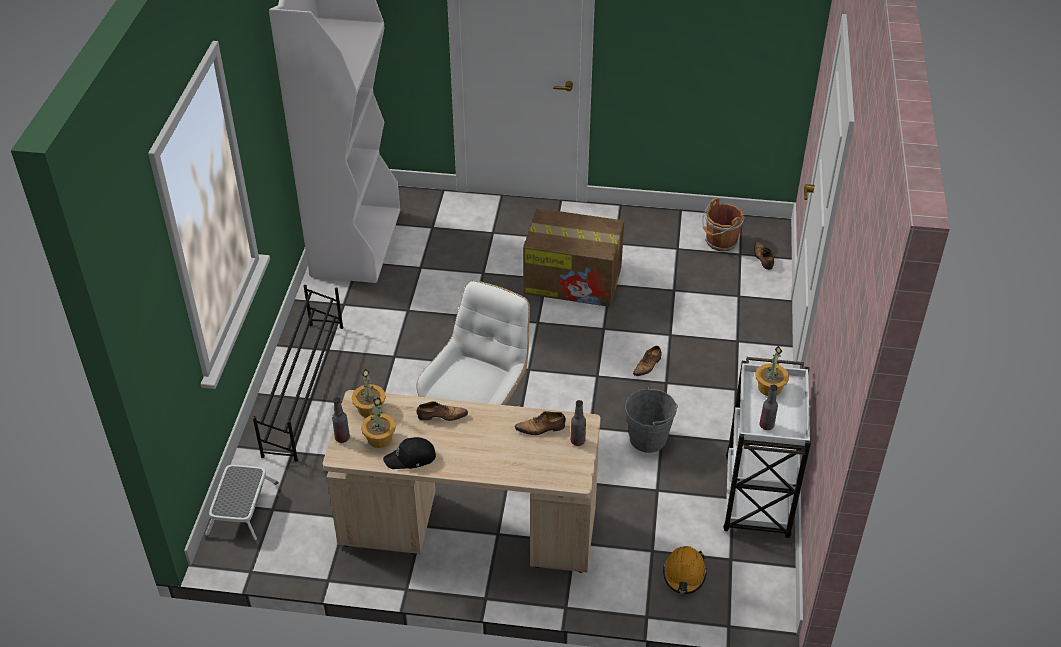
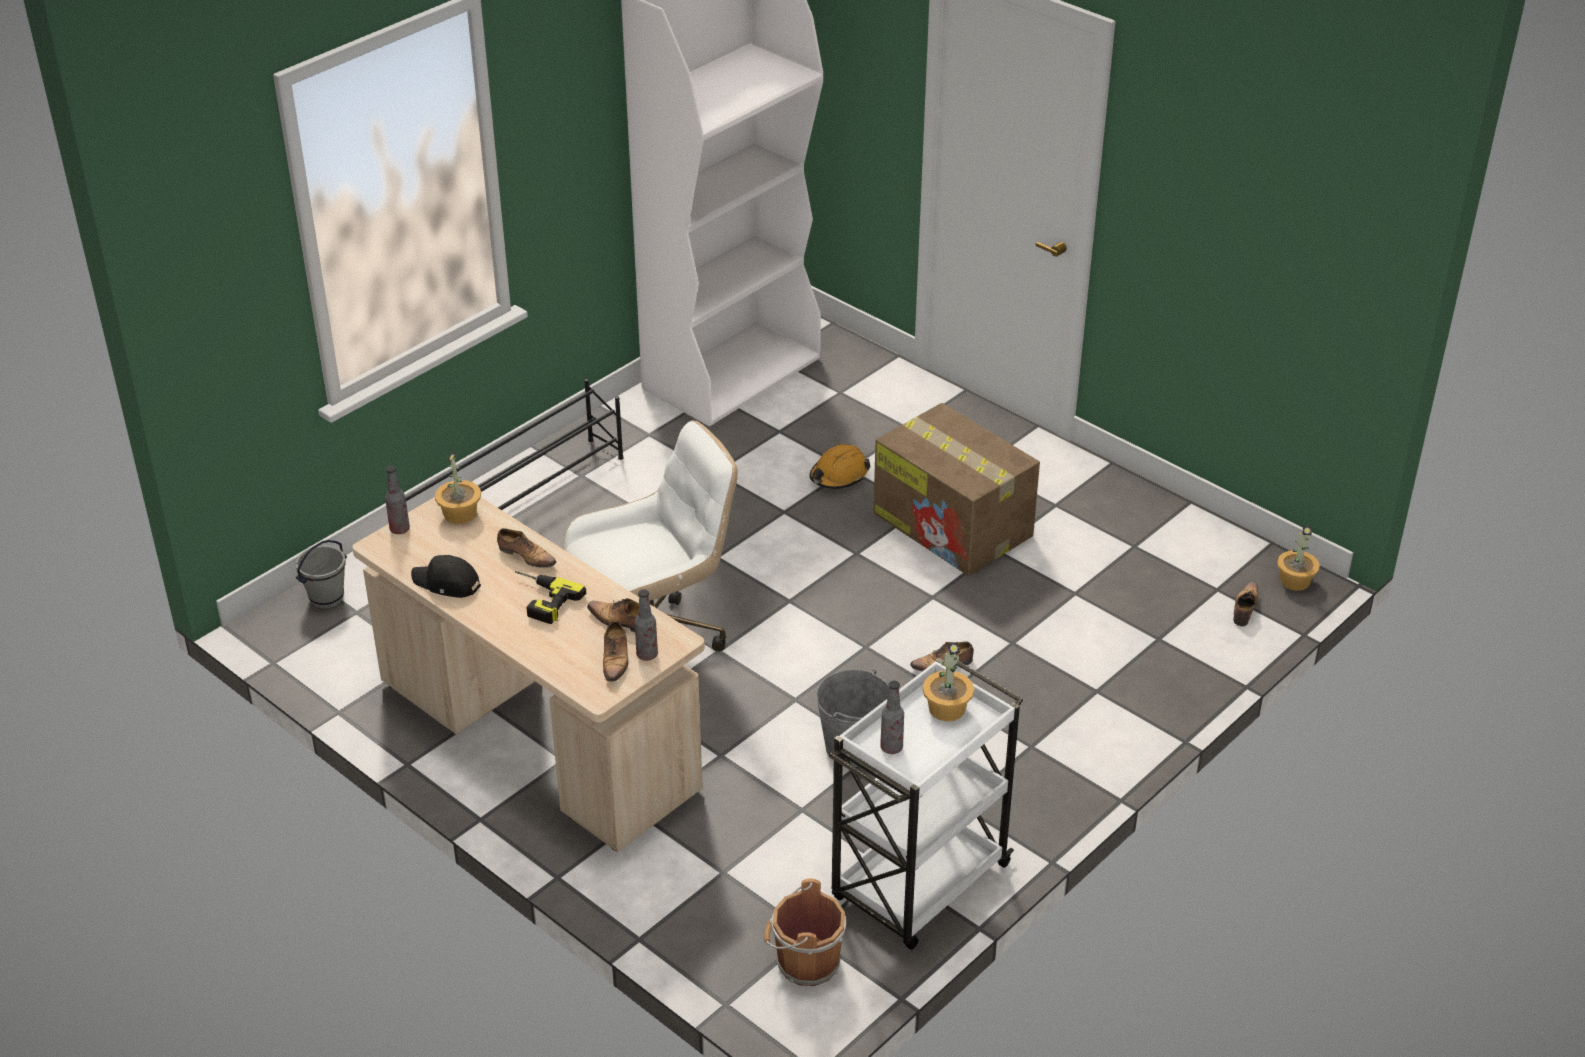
camera: 35 degrees right, 5 degrees down
grey step ladder [204,465,279,544] -> grey bucket [296,540,347,608]
potted plant [361,397,396,448] -> potted plant moved to [1277,526,1320,591]
orange hard hat [663,546,707,594] -> orange hard hat moved to [809,444,870,489]
brown bucket [702,198,745,251] -> brown bucket moved to [764,878,846,986]
none -> power drill [515,571,586,624]
none -> shoe [603,621,628,682]

